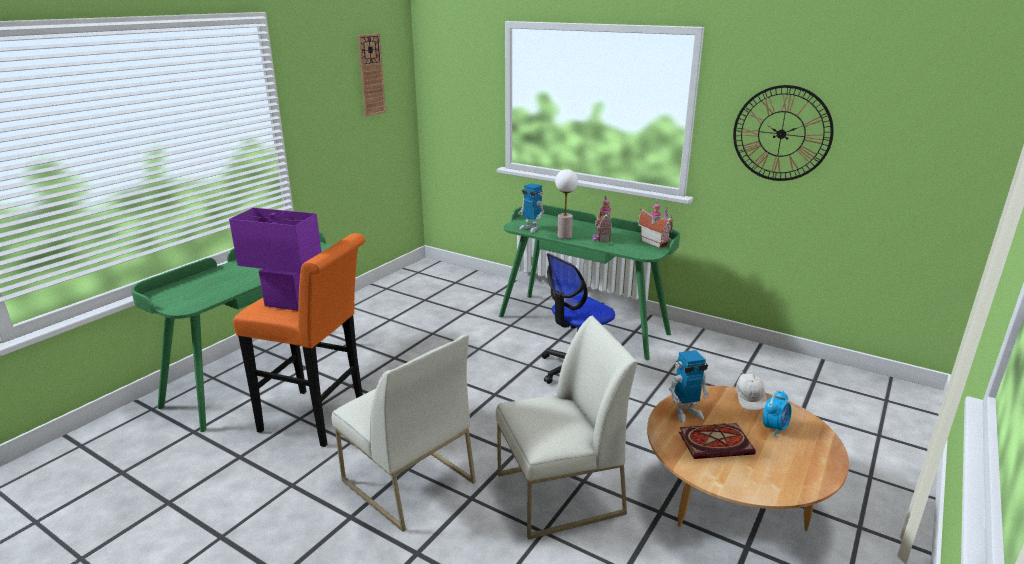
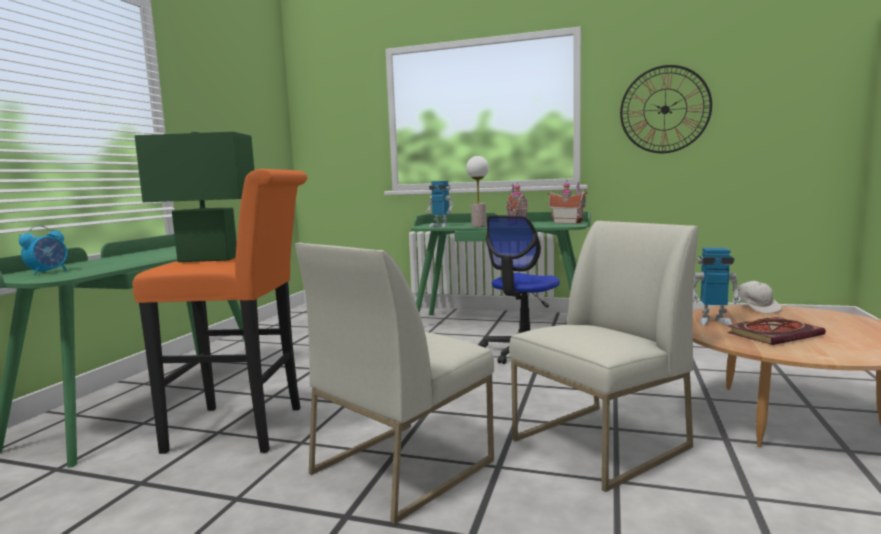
camera: 15 degrees left, 15 degrees down
purple table lamp [229,208,321,311] -> green table lamp [134,132,254,262]
white chair [332,335,476,532] -> white chair turned 105 degrees clockwise [295,243,494,524]
wall clock [358,34,386,117] -> none
toy robot [669,350,710,423] -> toy robot turned 45 degrees clockwise [693,248,742,326]
alarm clock [763,390,791,437] -> alarm clock moved to [19,225,67,275]

